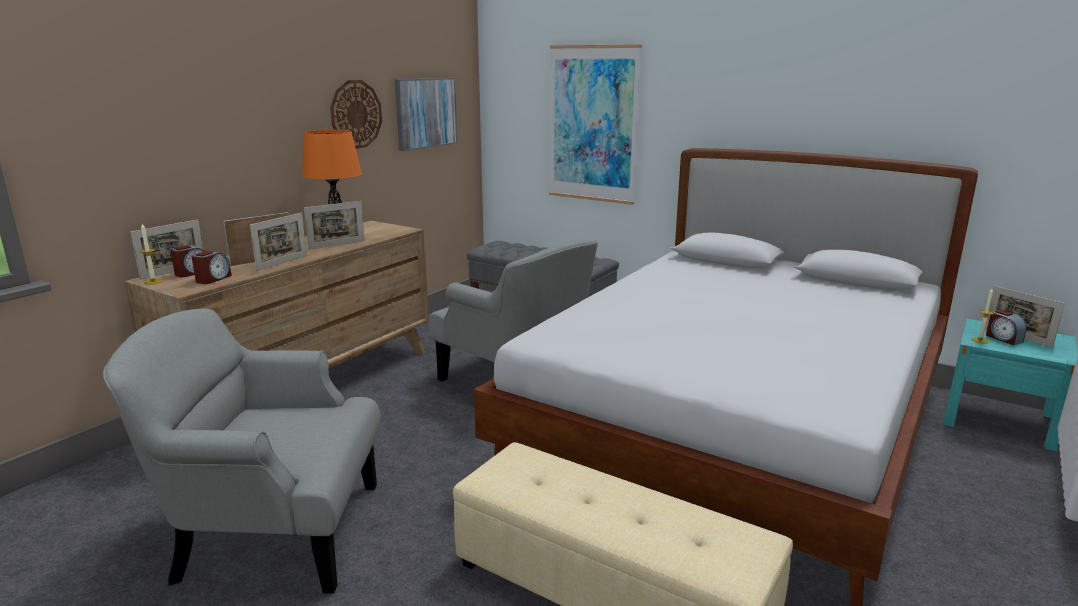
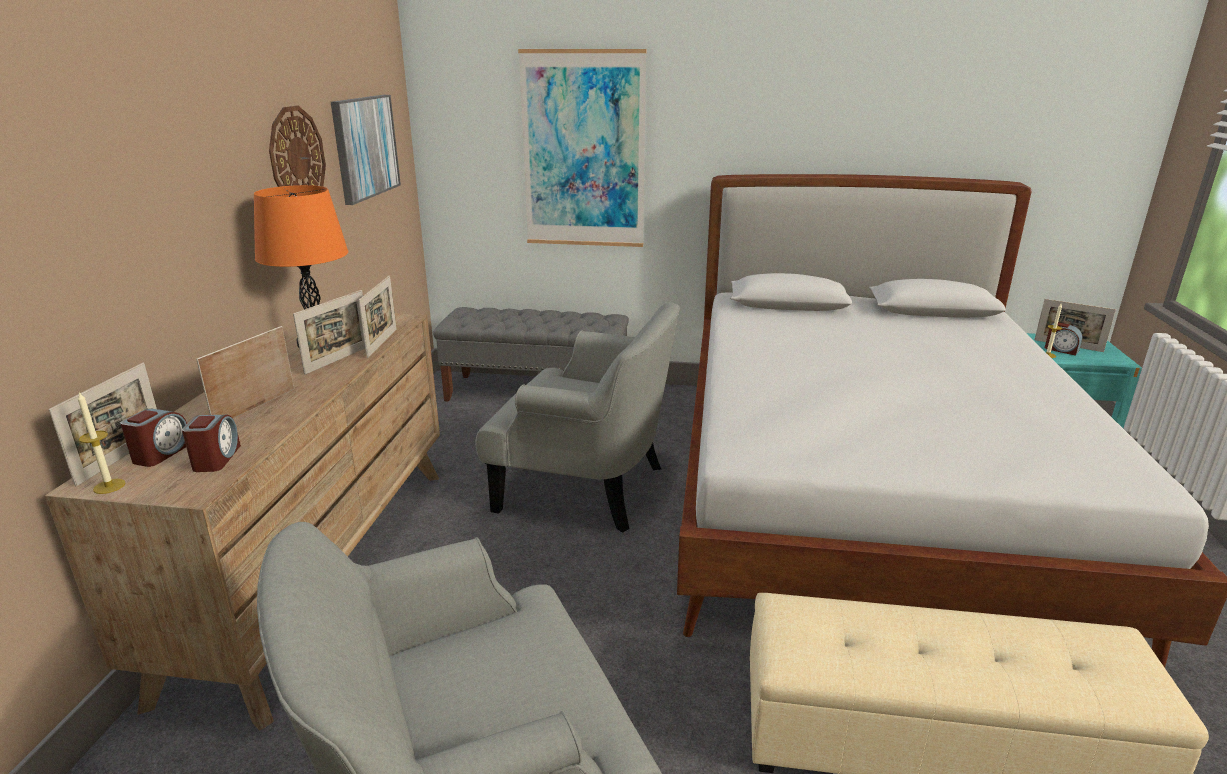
camera: 25 degrees left, 5 degrees up
picture frame [250,213,307,271] -> picture frame moved to [358,276,397,358]

